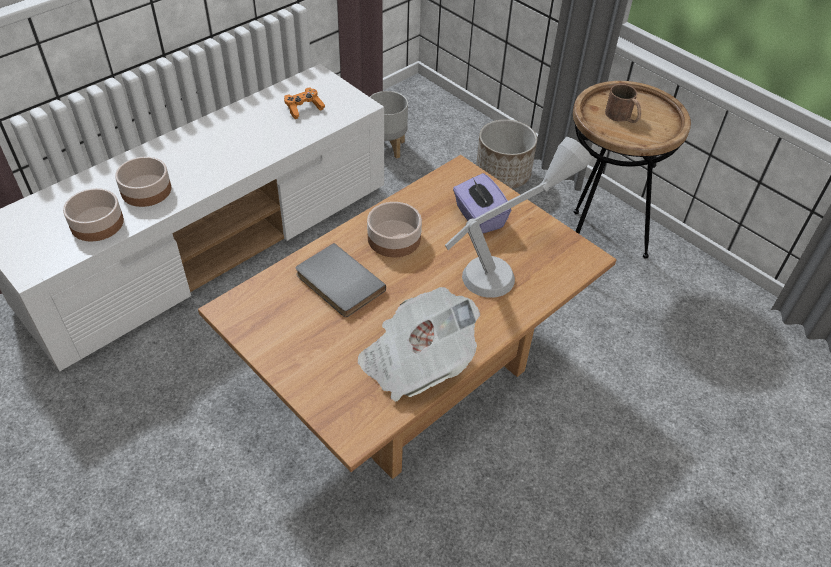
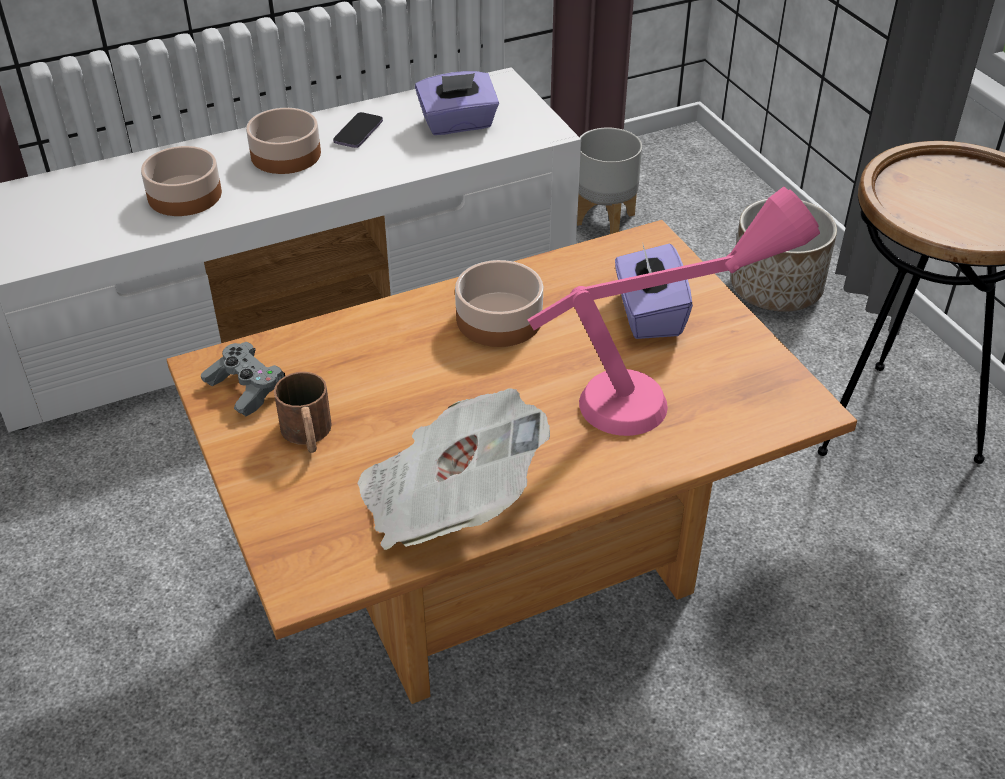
camera: 20 degrees right, 5 degrees down
bowl [63,188,124,241] -> bowl moved to [246,108,321,174]
orange game controller [284,87,325,119] -> purple tissue box [415,71,499,135]
grey book [296,243,386,317] -> none
grey table lamp [445,137,592,298] -> pink table lamp [527,187,820,436]
brown mug [605,84,641,123] -> brown mug moved to [274,372,332,453]
none -> grey game controller [201,342,285,417]
none -> phone [333,112,383,148]

